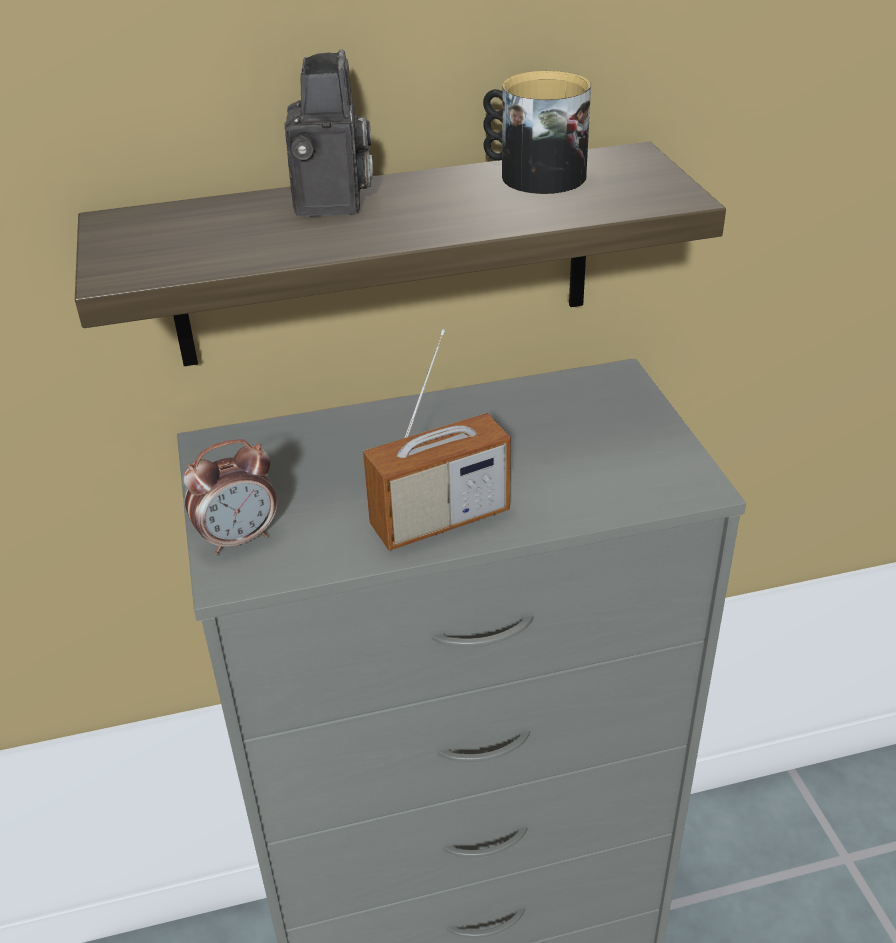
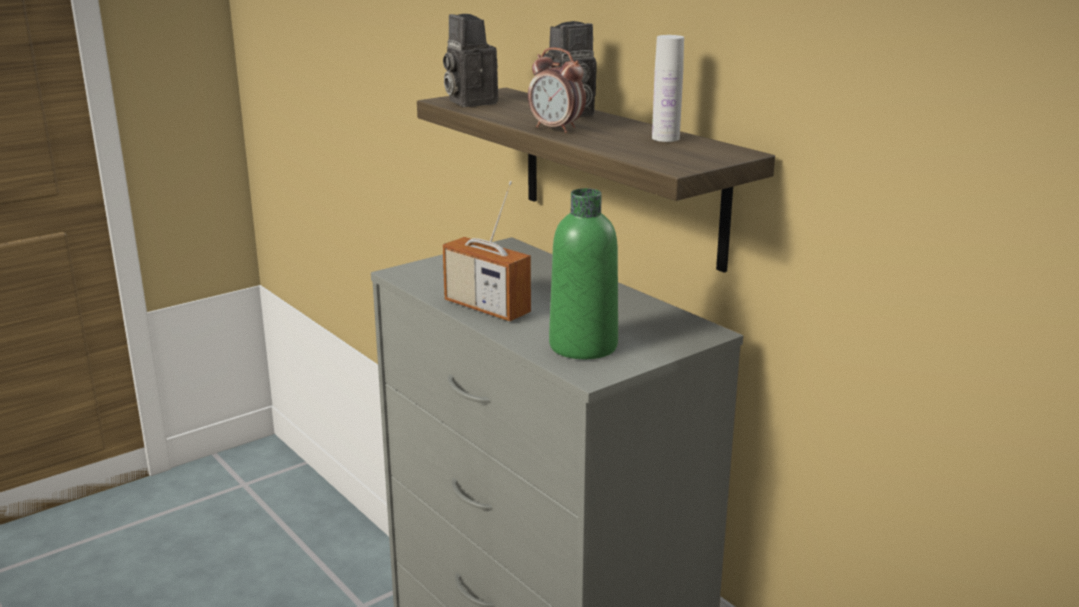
camera: 65 degrees right, 15 degrees down
alarm clock [183,439,277,555] -> alarm clock moved to [528,47,586,133]
mug [483,71,591,194] -> white bottle [652,35,684,142]
none -> camera [443,14,498,107]
none -> green bottle [549,188,618,359]

